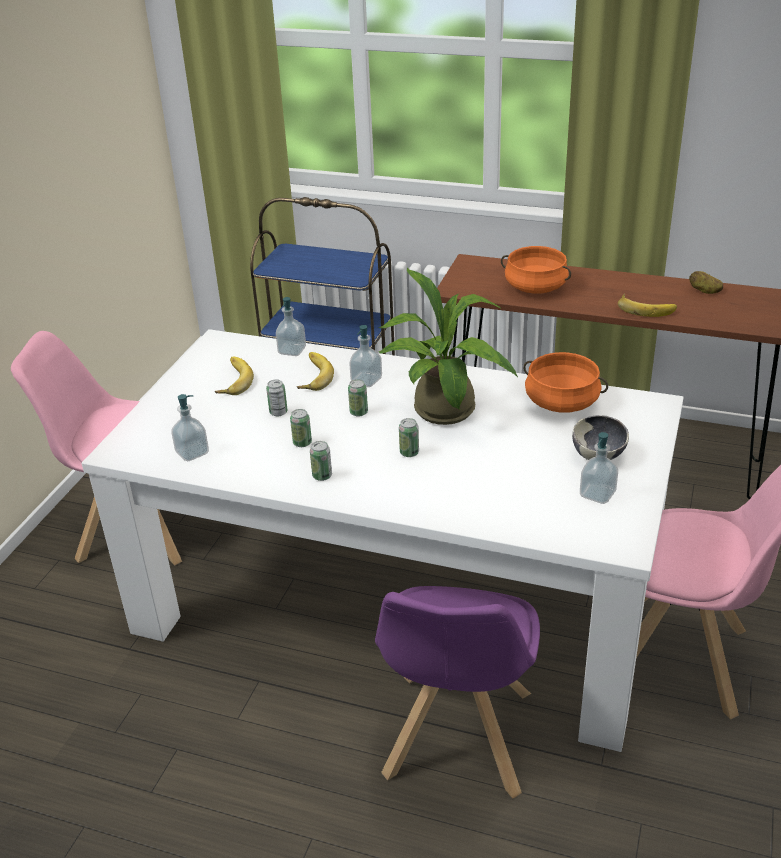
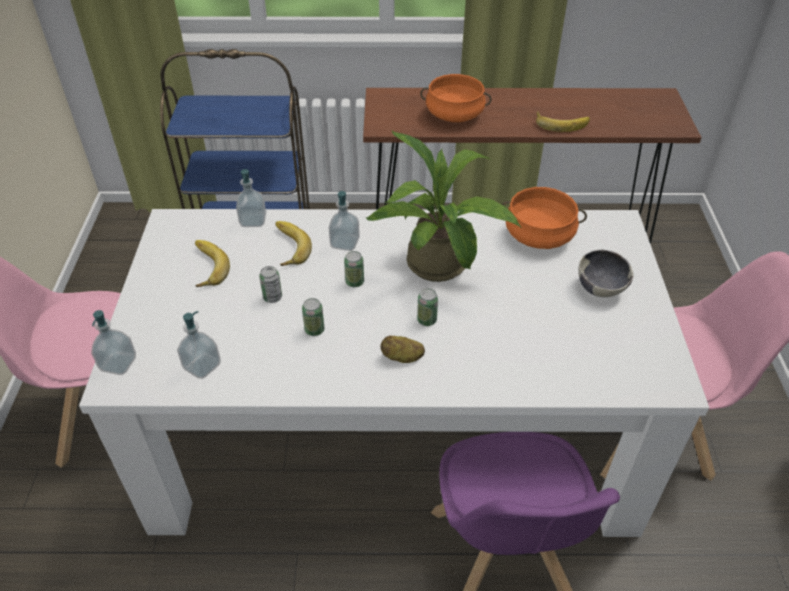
camera: 20 degrees left, 10 degrees up
can [310,441,332,481] -> none
soap dispenser [580,432,618,504] -> soap dispenser moved to [91,310,136,375]
potato [689,271,723,294] -> potato moved to [380,336,425,363]

